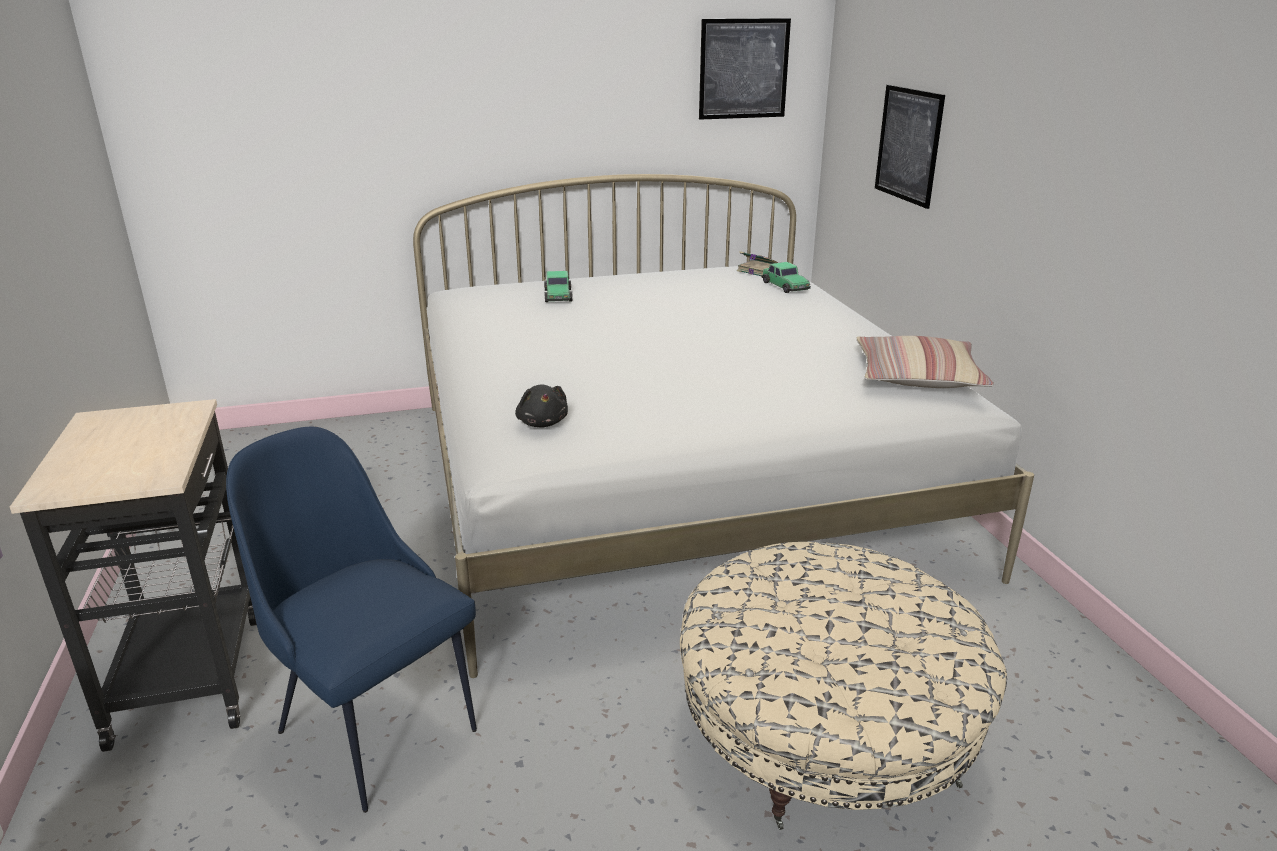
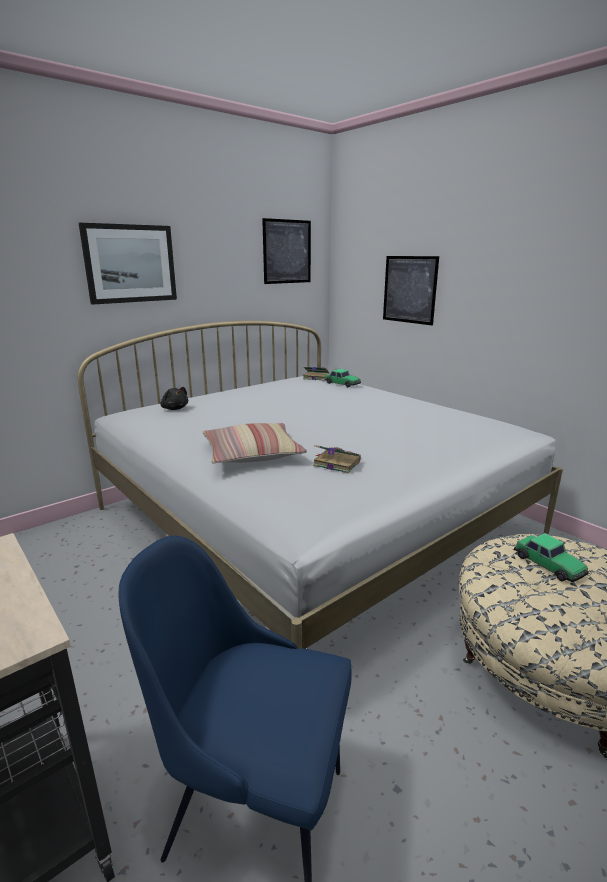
camera: 25 degrees left, 5 degrees down
black plush toy [515,385,568,428] -> black plush toy moved to [160,387,188,410]
toy car [544,271,573,302] -> toy car moved to [514,533,589,582]
pillow [857,336,994,388] -> pillow moved to [203,423,307,463]
none -> picture [79,223,177,305]
none -> book [313,445,361,473]

